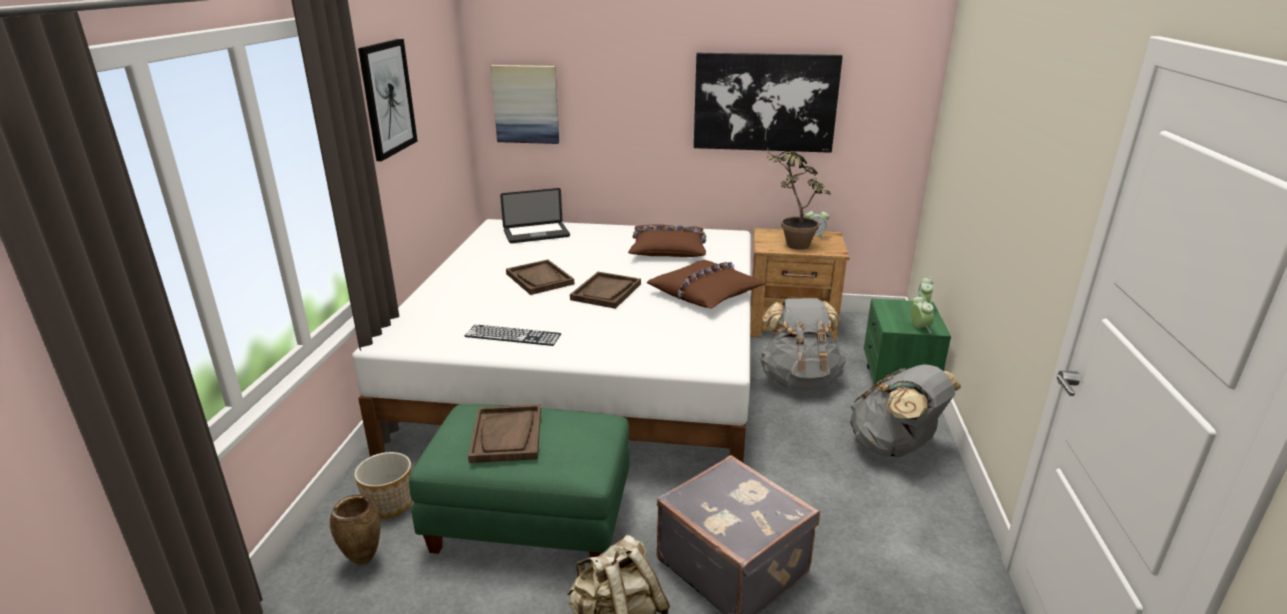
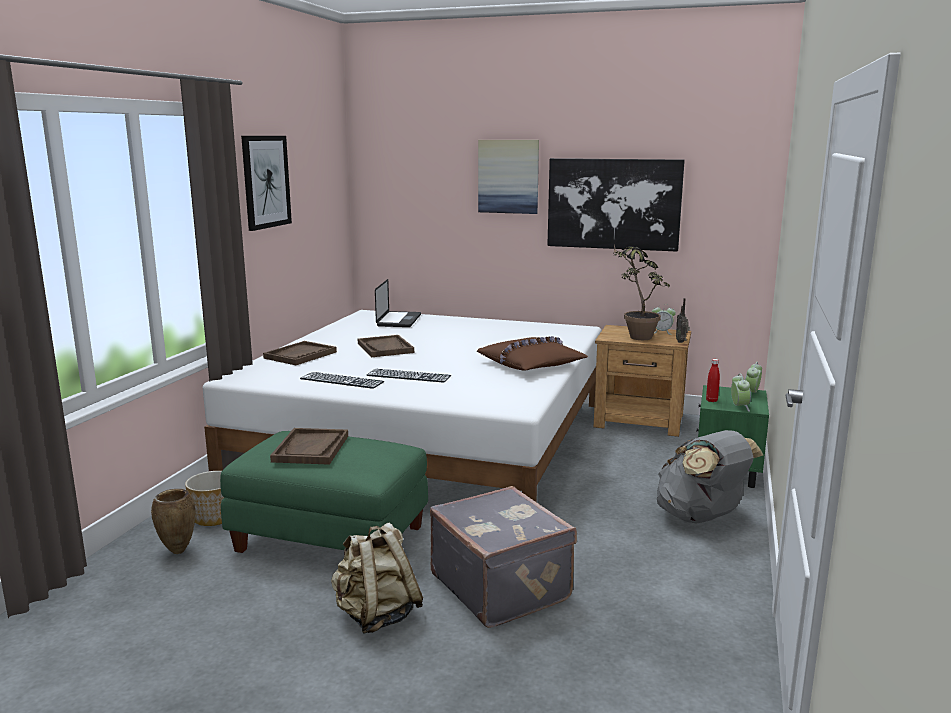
camera: 10 degrees right, 10 degrees down
picture [491,65,559,144] -> picture moved to [478,140,539,214]
laptop [500,188,570,243] -> laptop turned 75 degrees counterclockwise [375,279,421,327]
brown tray [570,272,641,309] -> brown tray moved to [263,341,337,365]
brown pillow [628,224,706,257] -> none
grey backpack [760,298,846,391] -> none
none -> keyboard [367,369,451,383]
none -> radio [676,298,690,343]
none -> red bottle [706,359,720,402]

